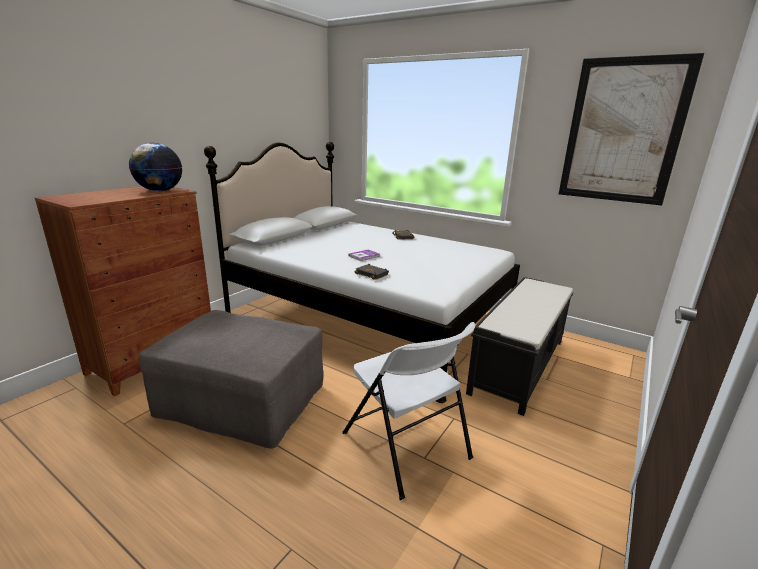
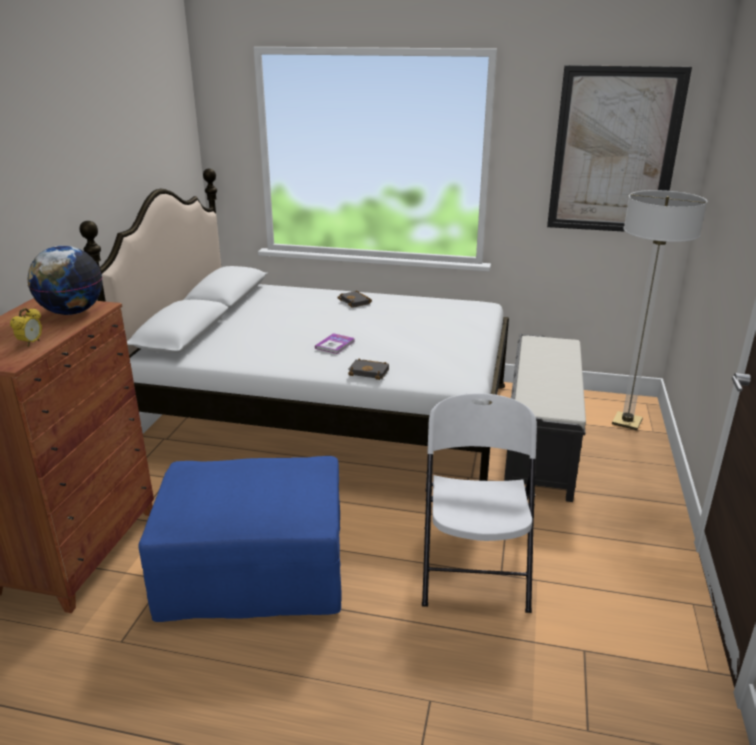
camera: 20 degrees left, 5 degrees up
grey ottoman [139,310,323,449] -> blue ottoman [139,456,342,622]
white chair [342,322,475,501] -> white chair turned 120 degrees counterclockwise [422,393,537,613]
none -> alarm clock [10,308,42,347]
none -> floor lamp [612,190,707,430]

